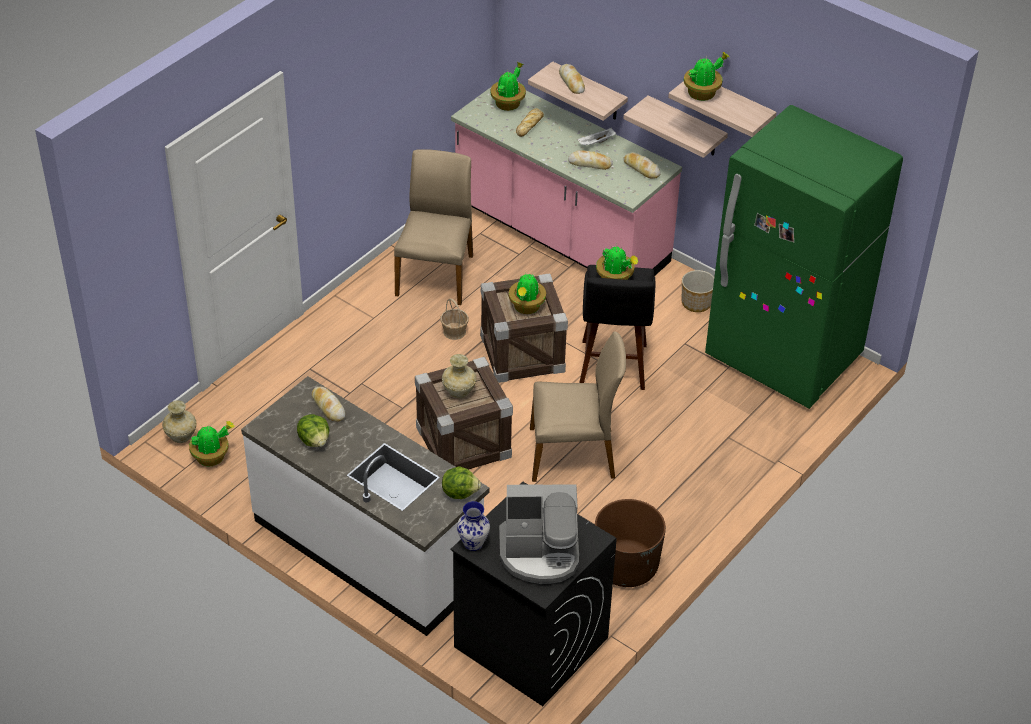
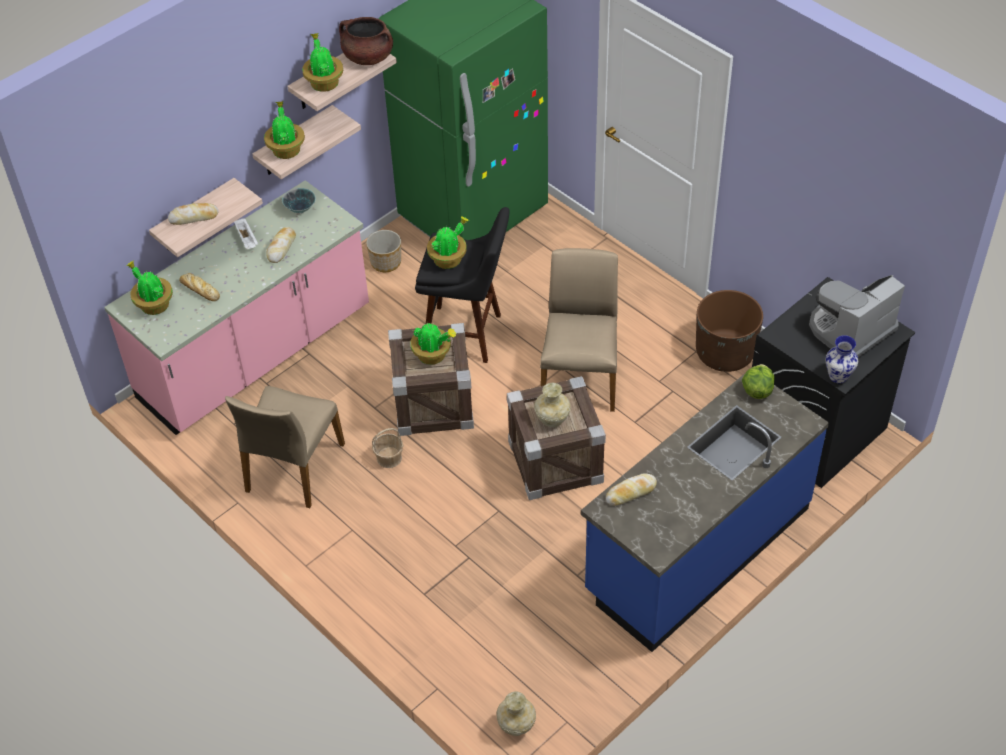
camera: 80 degrees left, 5 degrees up
potted plant [189,421,234,466] -> potted plant moved to [264,101,305,159]
white counter [241,376,489,636] -> blue counter [581,374,829,652]
lettuce [297,414,329,447] -> none
beige chair [394,149,473,305] -> beige chair turned 90 degrees counterclockwise [225,386,345,508]
coffee machine [499,484,579,584] -> coffee machine turned 135 degrees counterclockwise [809,275,905,357]
bread [623,153,661,178] -> bowl [282,188,316,214]
none -> brown cooking pot [339,17,393,65]

